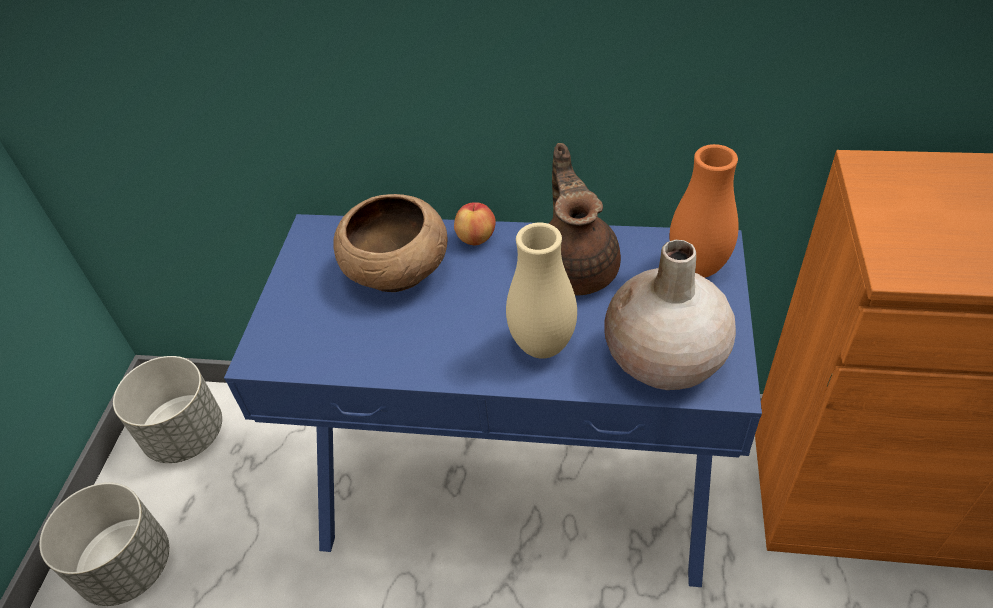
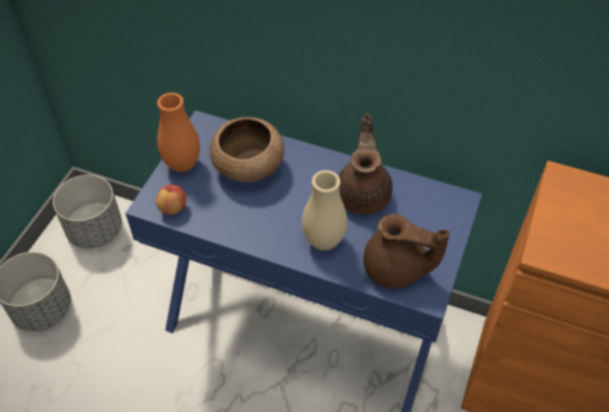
camera: 10 degrees right, 5 degrees up
apple [454,202,496,245] -> apple moved to [156,185,186,215]
beige vase [604,240,736,390] -> brown teapot [363,214,450,289]
orange vase [670,144,738,278] -> orange vase moved to [157,92,200,172]

